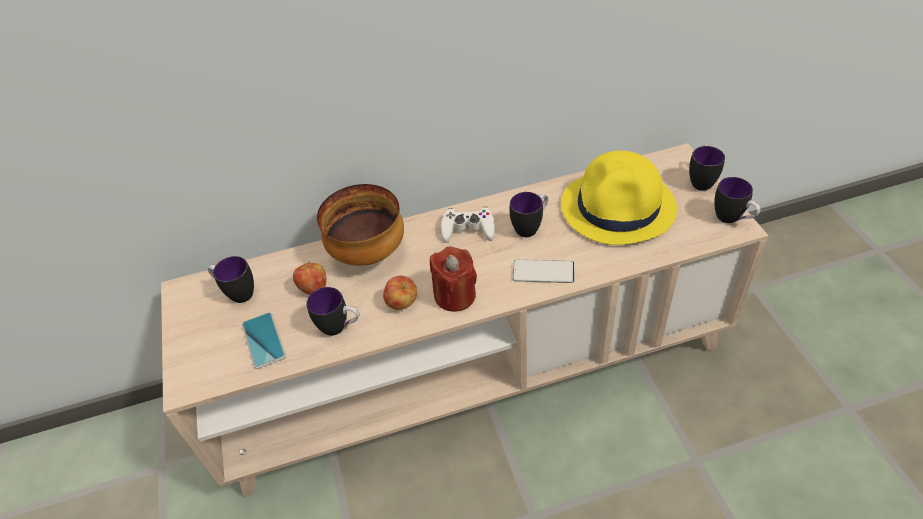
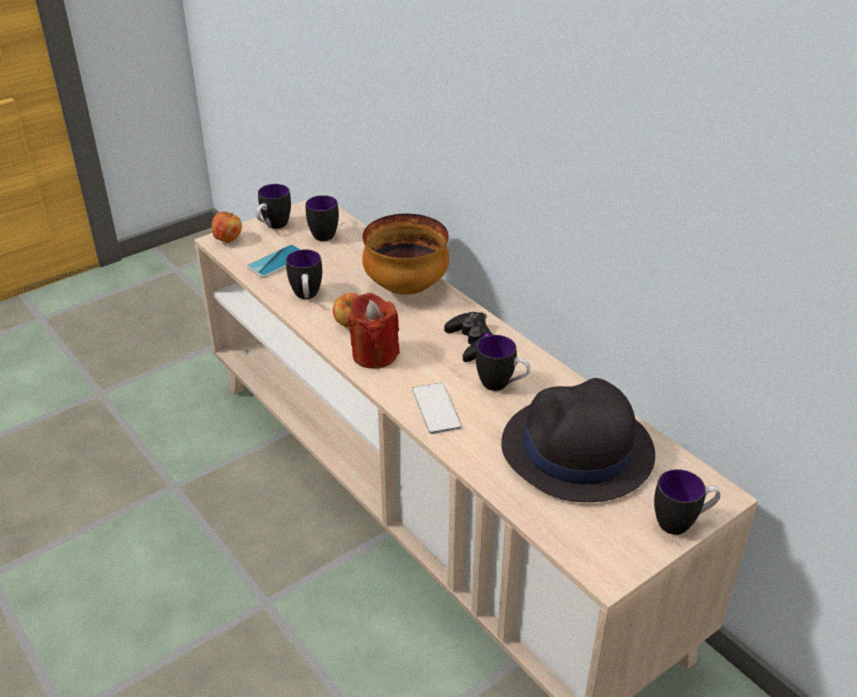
camera: 65 degrees right, 10 degrees down
apple [293,262,327,295] -> apple moved to [212,212,242,243]
white game controller [441,207,495,243] -> black game controller [444,312,493,362]
yellow hat [561,151,677,245] -> black hat [501,378,655,502]
mug [714,177,761,223] -> mug moved to [256,184,291,229]

